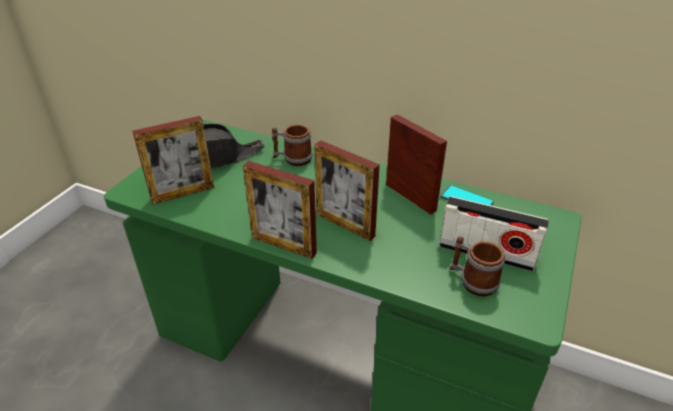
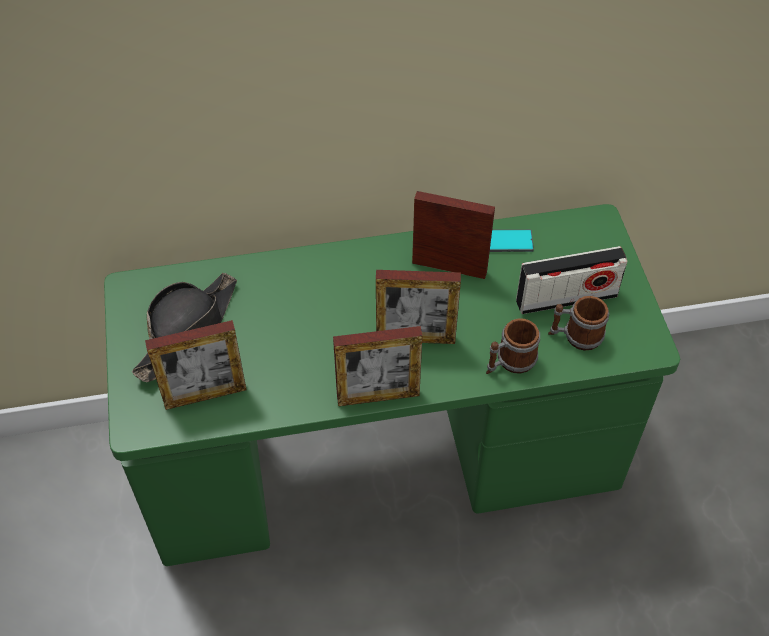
camera: 35 degrees left, 15 degrees up
picture frame [133,116,214,205] -> picture frame turned 45 degrees clockwise [145,320,247,410]
mug [272,125,312,166] -> mug moved to [486,318,540,374]

